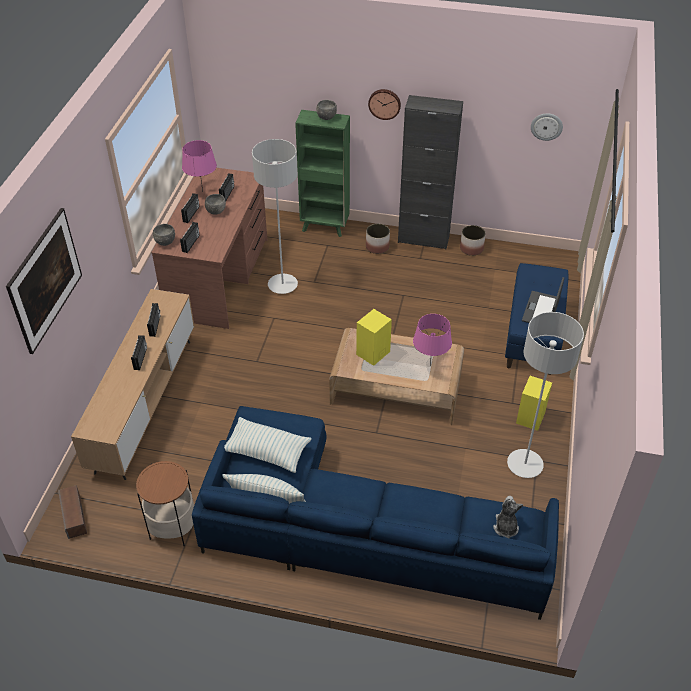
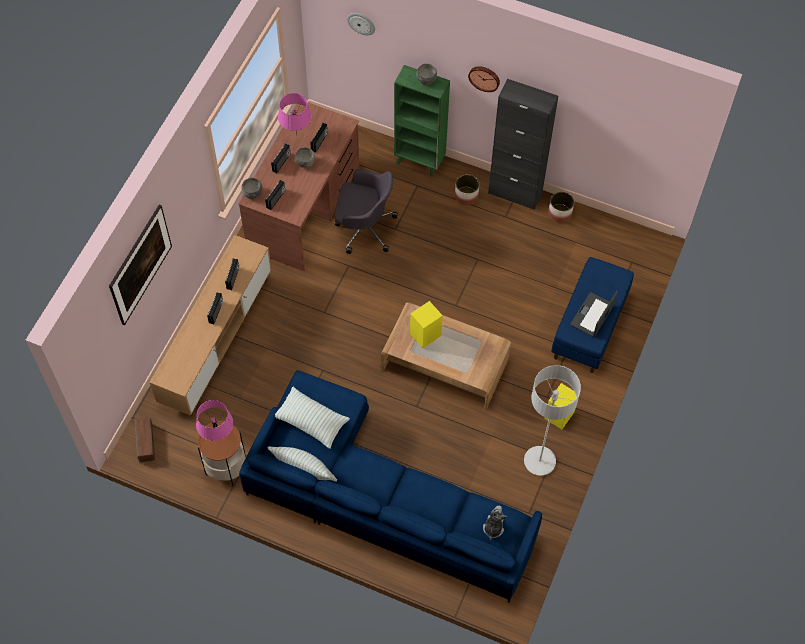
camera: 10 degrees right, 15 degrees up
grey floor lamp [252,139,298,294] -> grey office chair [334,169,398,254]
pink table lamp [413,314,452,365] -> pink table lamp moved to [196,400,233,441]
wall clock [531,113,563,141] -> wall clock moved to [347,13,375,35]

